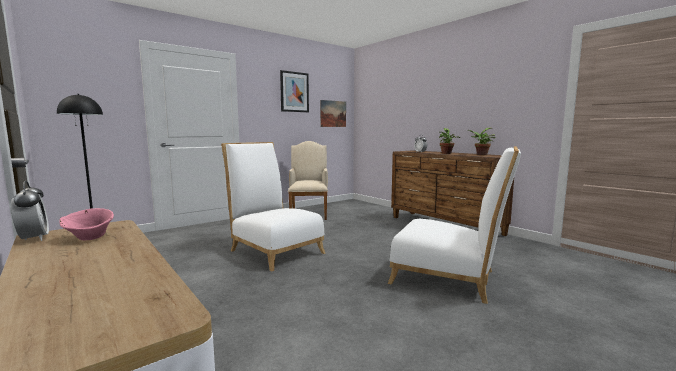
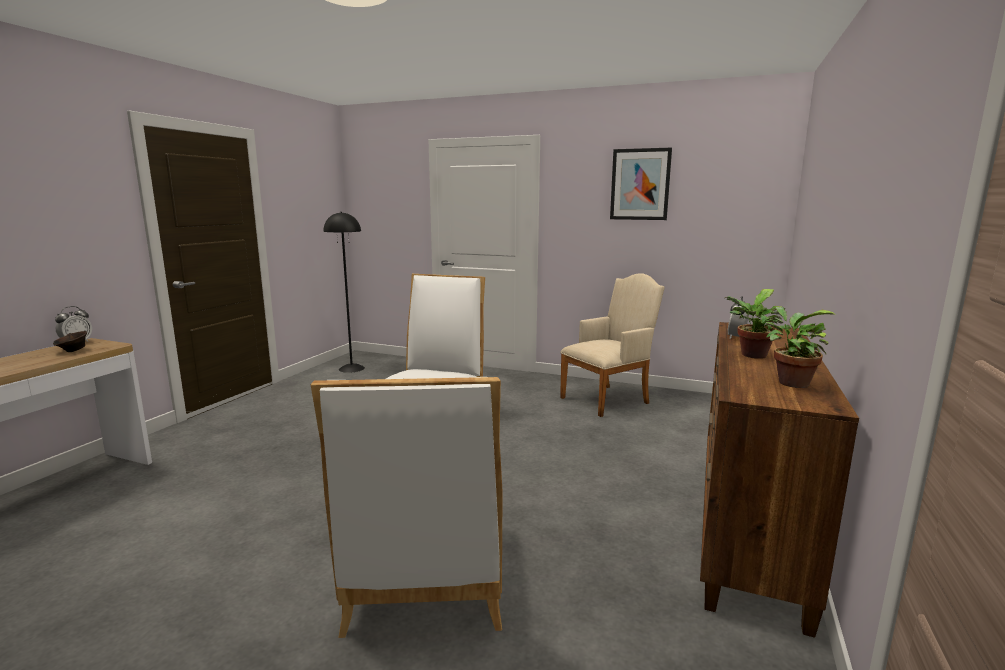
camera: 60 degrees right, 5 degrees up
pink bowl [59,208,114,240] -> brown bowl [53,331,87,352]
picture [320,100,346,127] -> none

